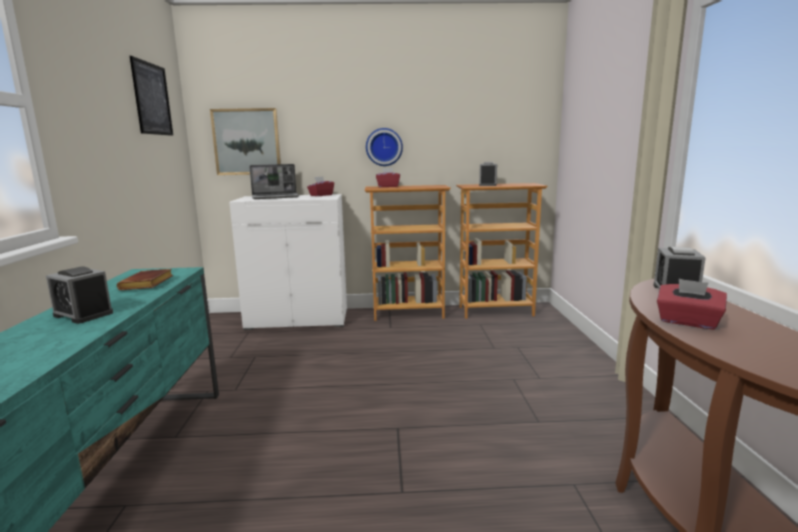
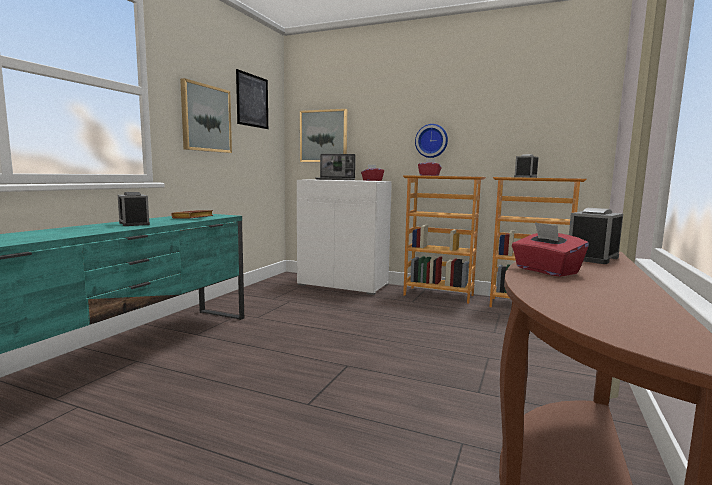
camera: 25 degrees right, 5 degrees down
none -> picture [180,78,232,153]

